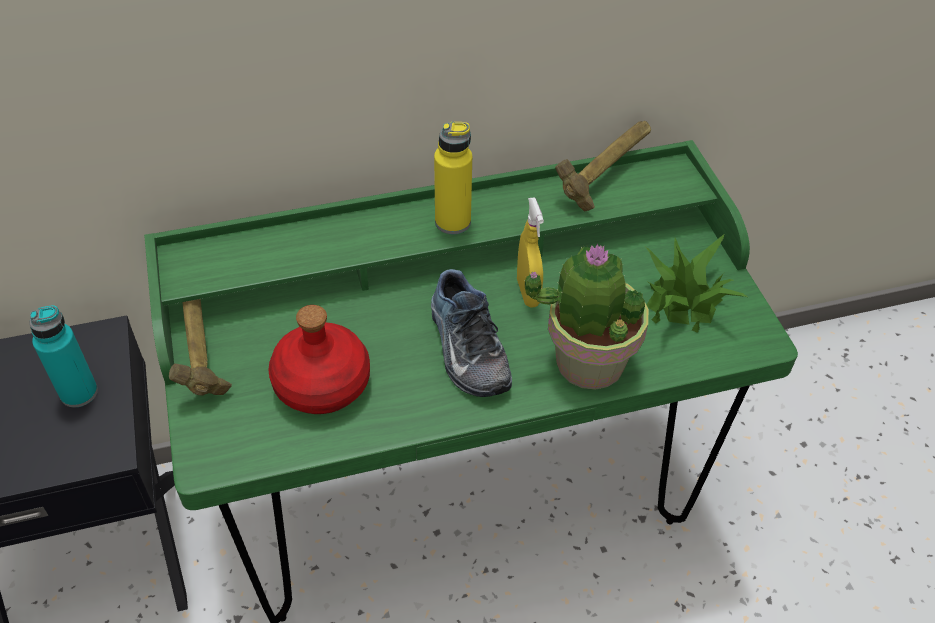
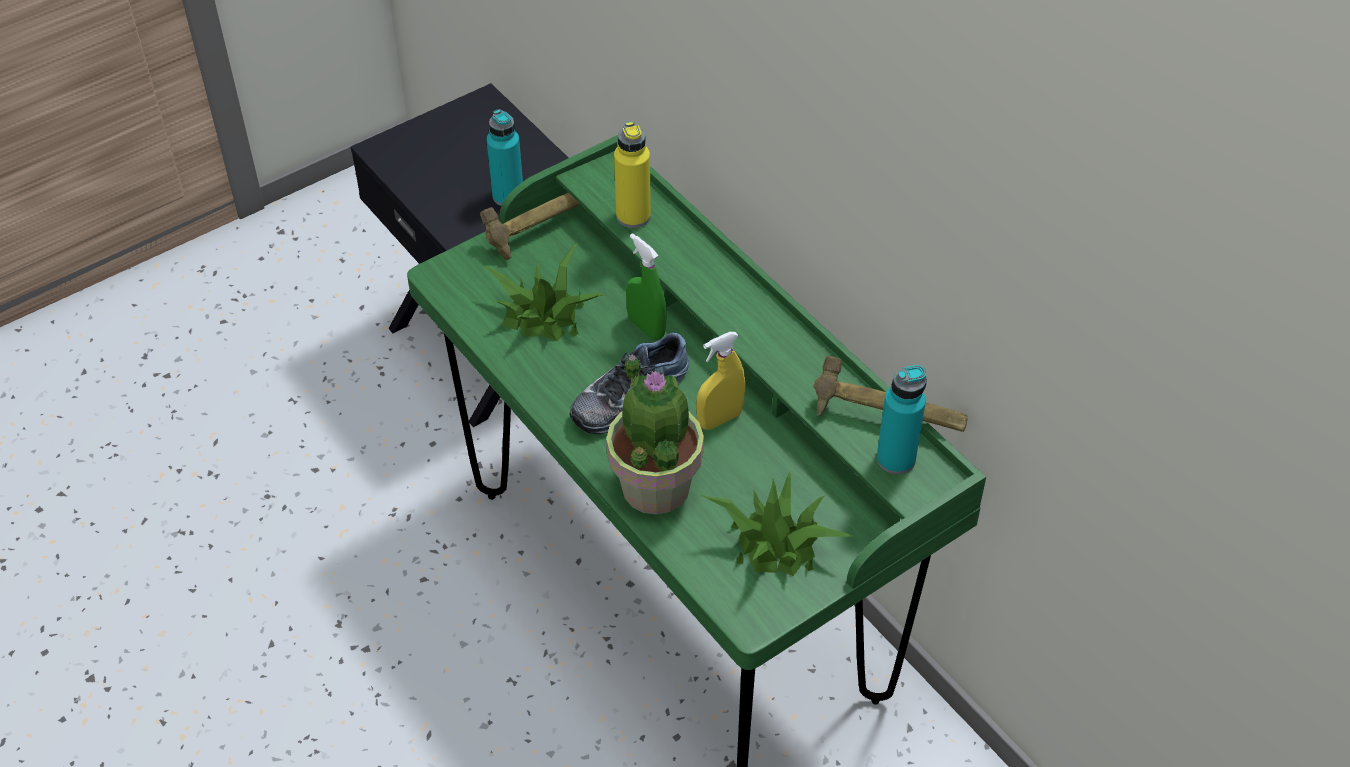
camera: 70 degrees right, 0 degrees up
red bottle [268,305,370,414] -> potted plant [483,242,605,341]
yellow bottle [434,122,472,234] -> yellow bottle moved to [614,122,651,228]
none -> green spray bottle [626,233,667,340]
none -> turquoise bottle [877,365,927,475]

